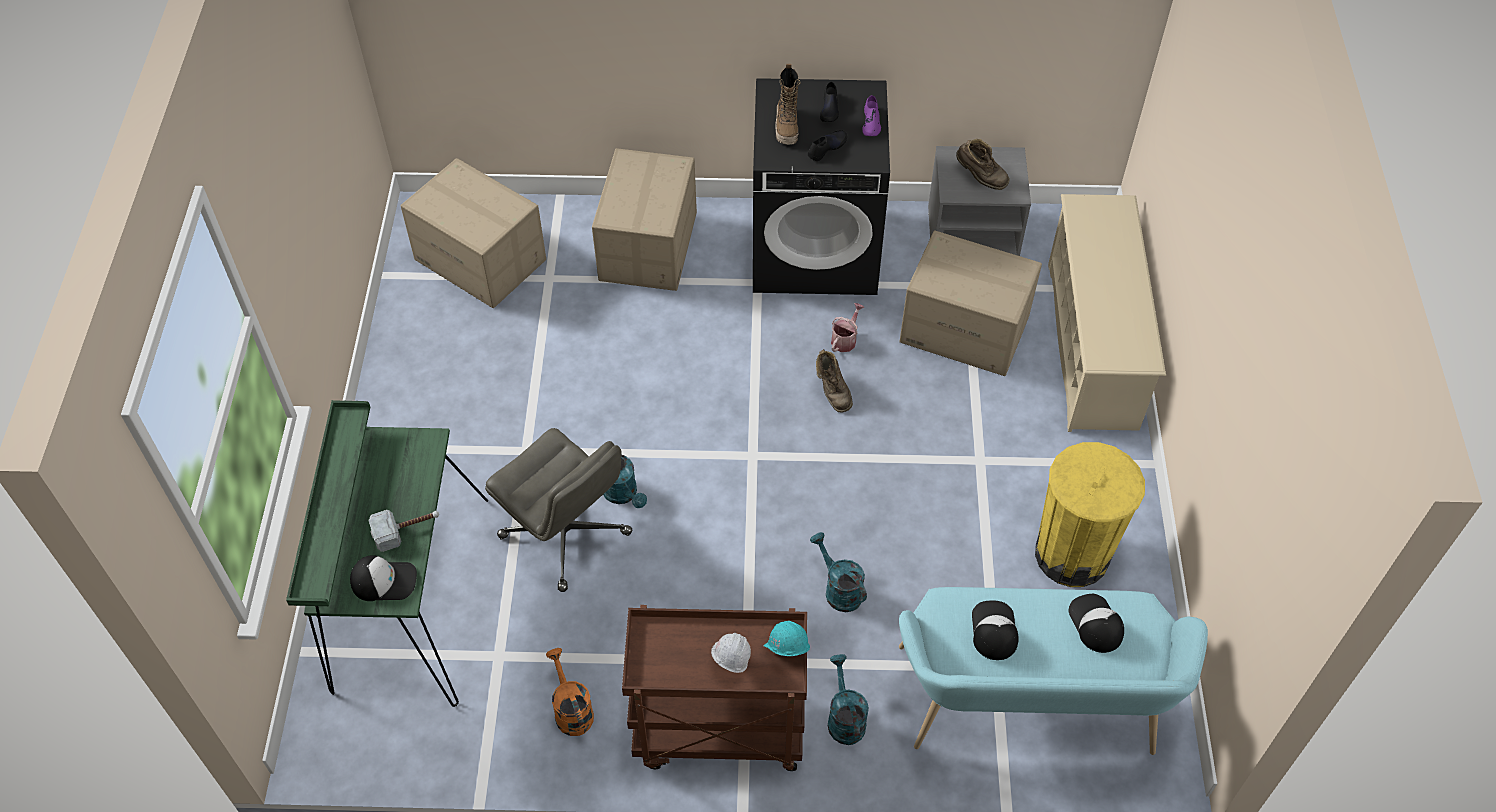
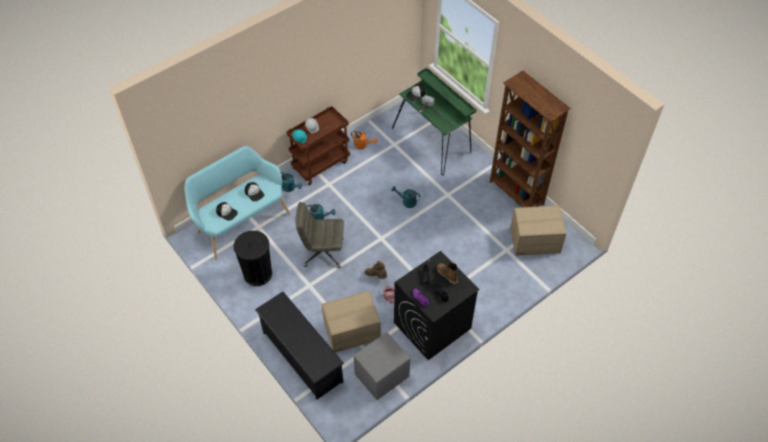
camera: 140 degrees right, 0 degrees up
grey office chair [485,428,632,592] -> grey office chair moved to [296,202,344,268]
cardboard box [592,148,697,291] -> none
brown boot [956,139,1010,190] -> none
yellow trash can [1035,442,1145,587] -> black trash can [233,231,272,286]
beige shoe rack [1048,194,1166,432] -> black shoe rack [255,292,344,400]
none -> brown bookcase [490,71,571,207]

